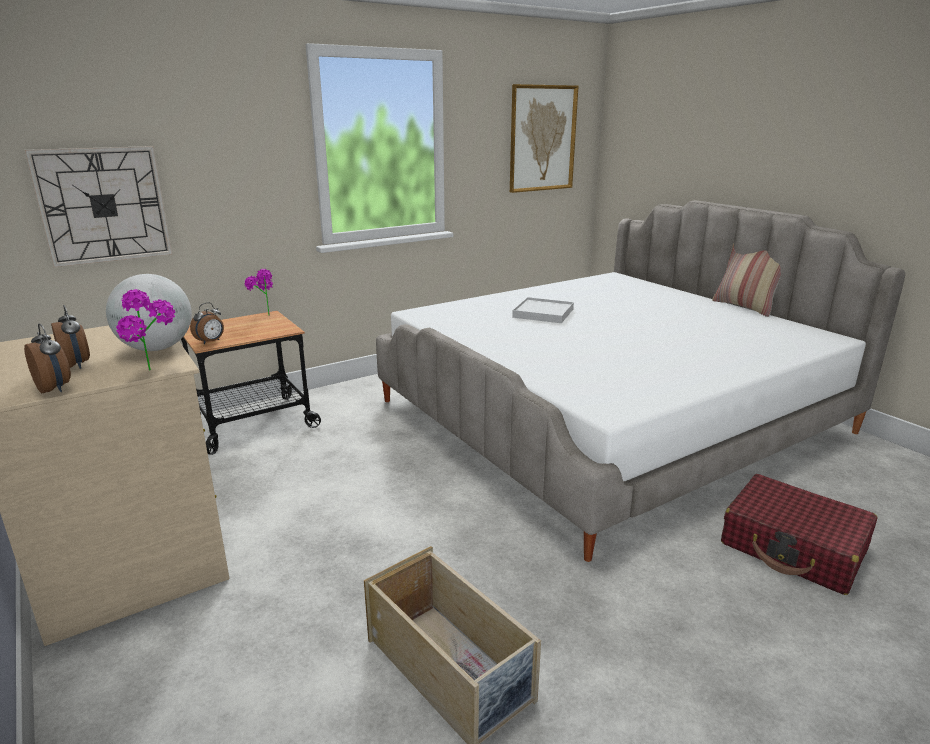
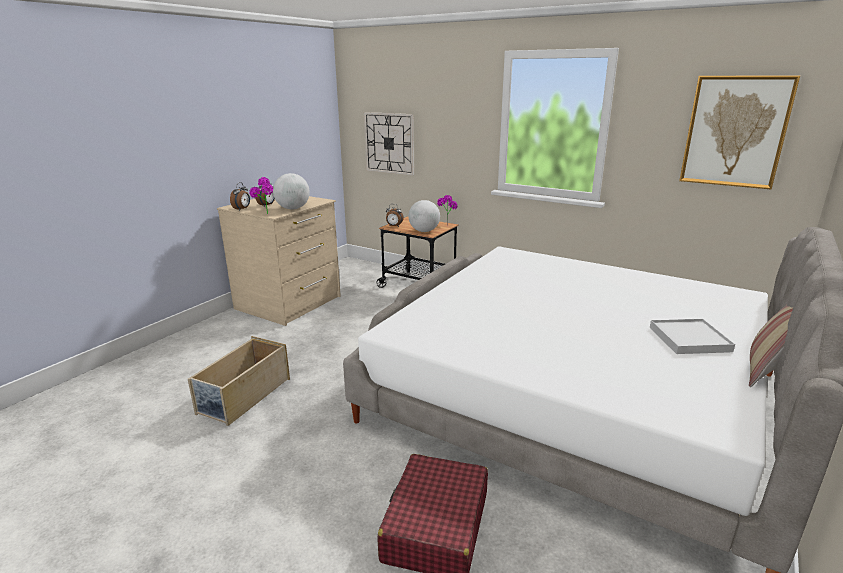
camera: 65 degrees right, 0 degrees up
white tray [512,297,574,323] -> white tray moved to [650,319,735,354]
none -> globe [408,200,440,232]

